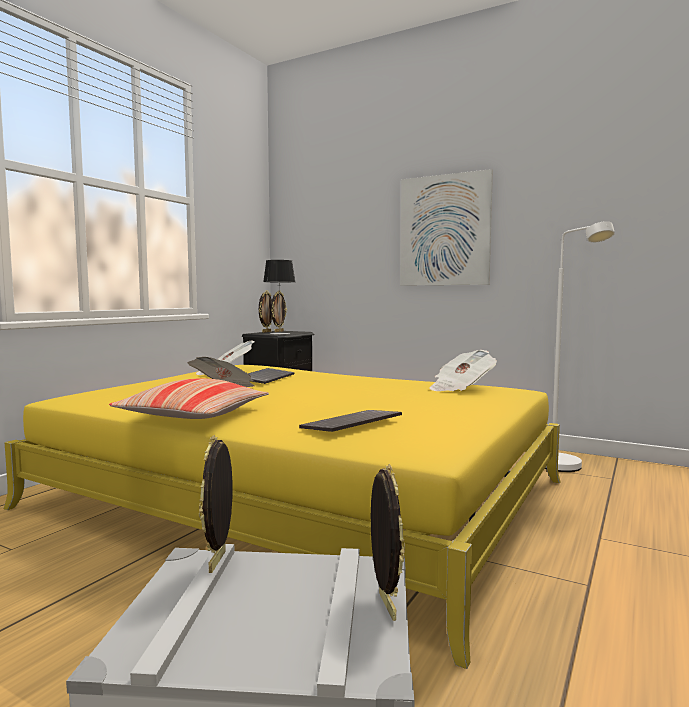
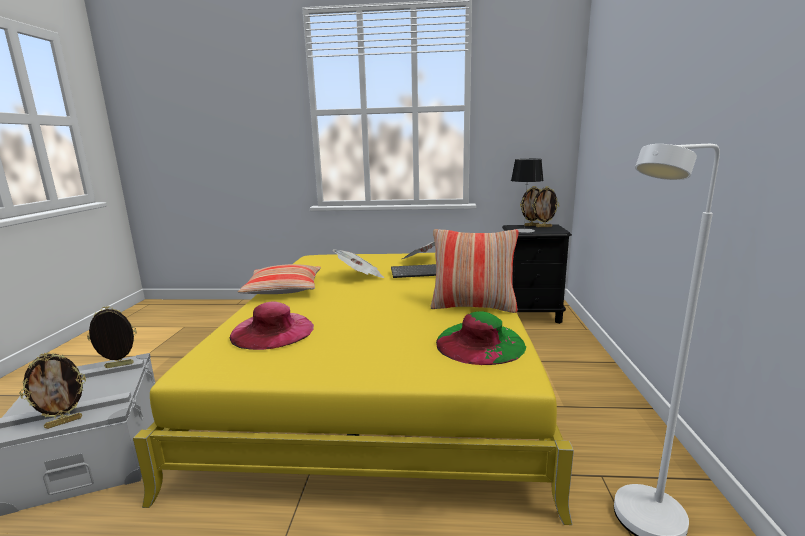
camera: 65 degrees right, 10 degrees up
keyboard [299,410,402,432] -> pink hat [230,302,314,350]
picture [400,169,493,286] -> none
newspaper [429,350,497,391] -> green hat [436,312,526,365]
none -> pillow [430,229,519,313]

